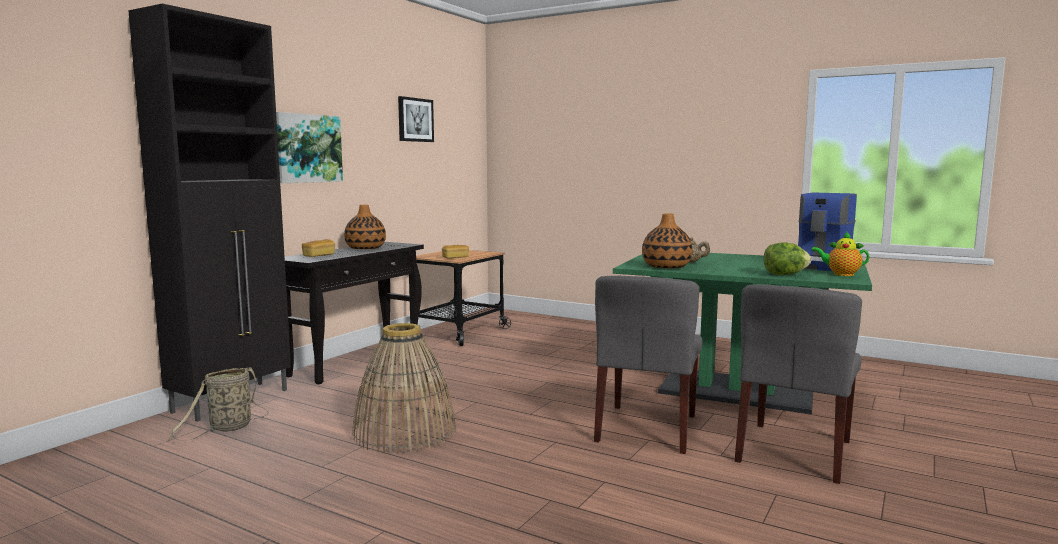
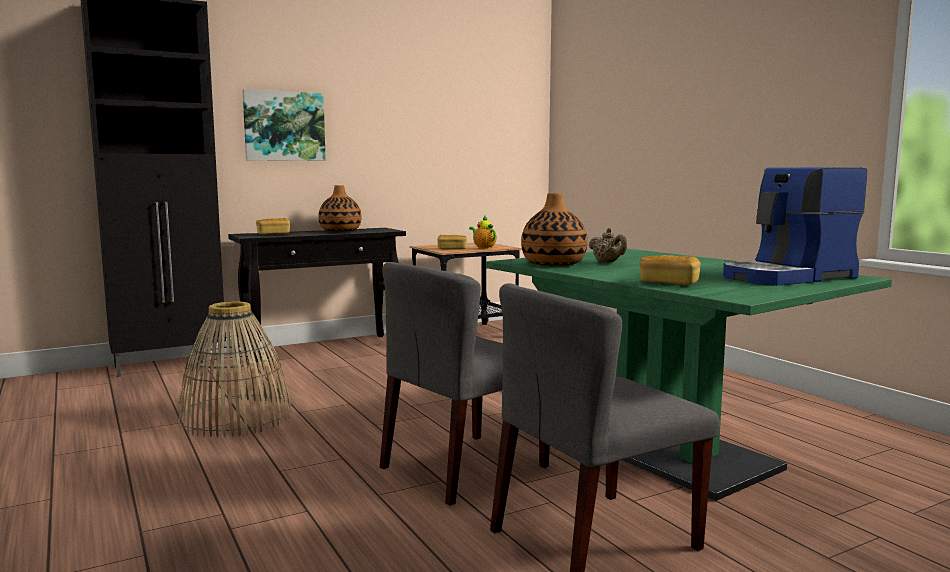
camera: 30 degrees right, 0 degrees up
basket [170,367,269,441] -> none
picture [398,96,434,142] -> none
lettuce [764,242,811,275] -> bread [640,255,701,285]
teapot [811,232,870,276] -> teapot moved to [469,215,497,249]

